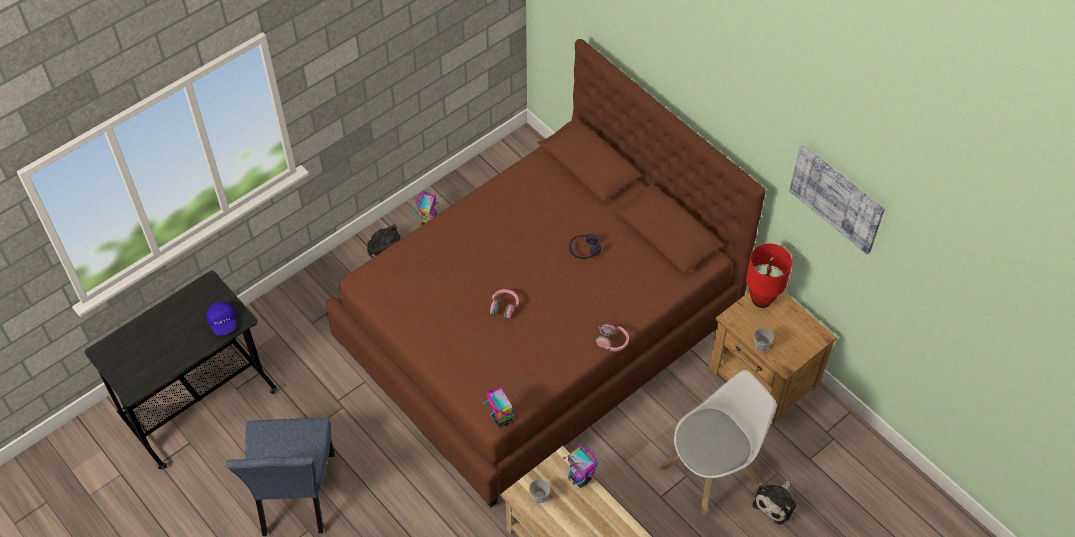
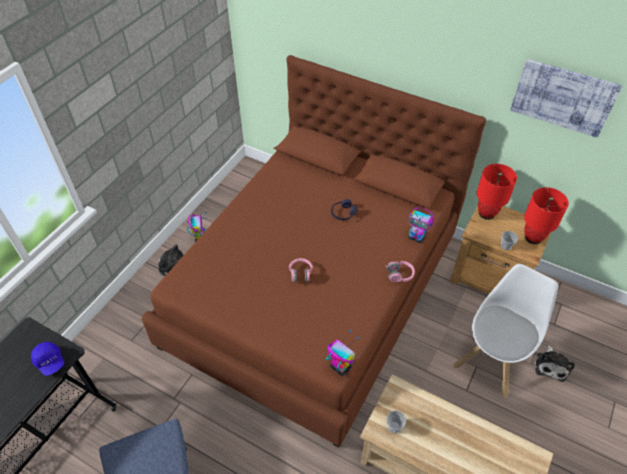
camera: 20 degrees left, 5 degrees down
toy robot [563,446,599,488] -> toy robot moved to [408,207,434,243]
none -> red table lamp [524,187,569,244]

